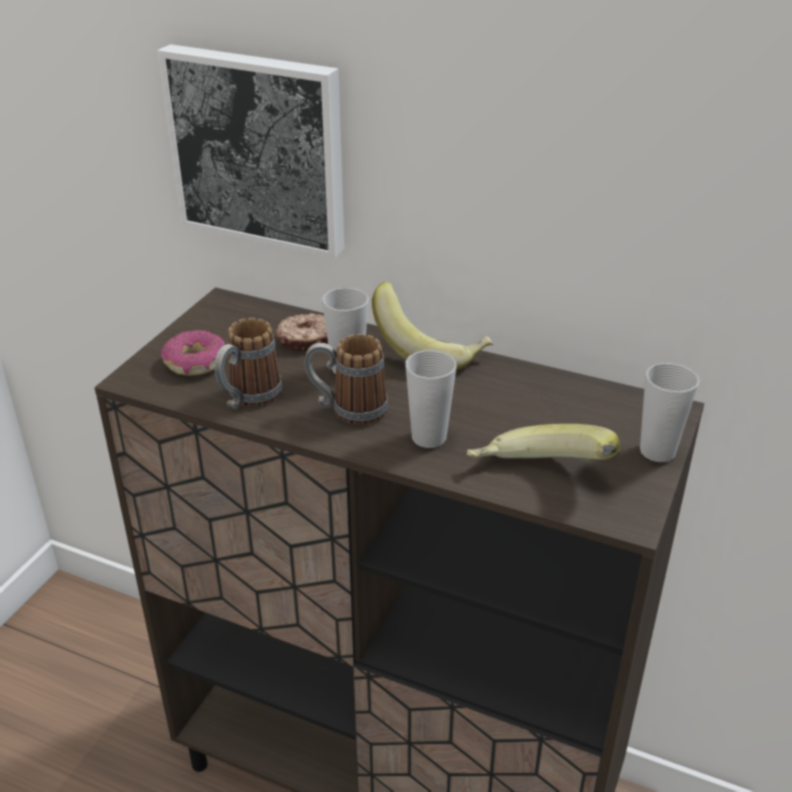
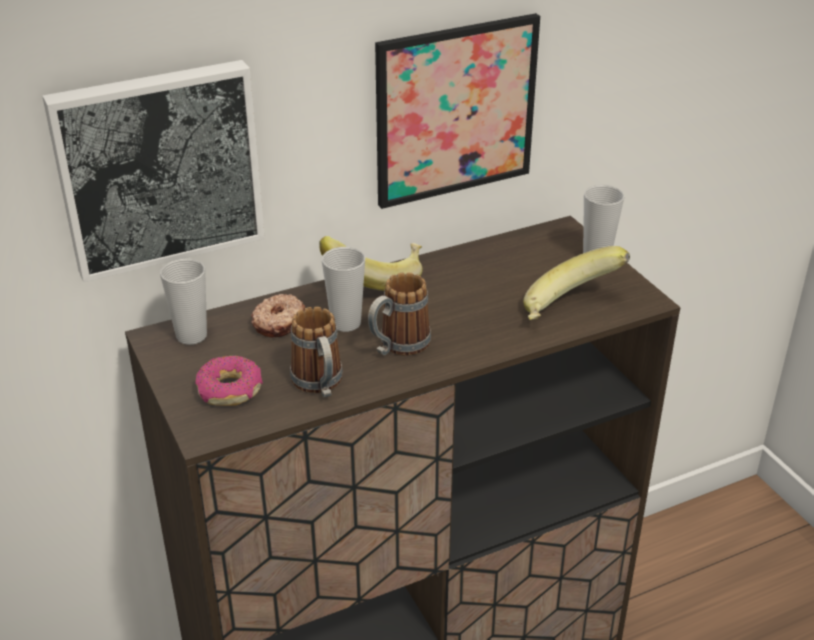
camera: 50 degrees left, 0 degrees up
cup [405,350,457,448] -> cup moved to [160,258,207,345]
none -> picture [375,13,540,209]

